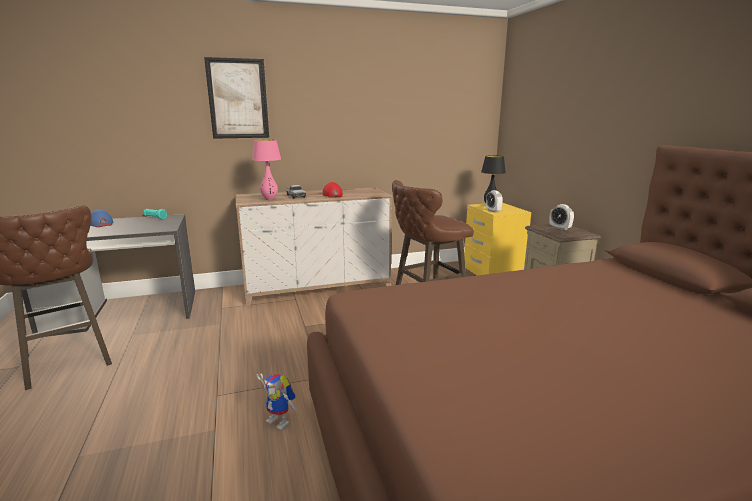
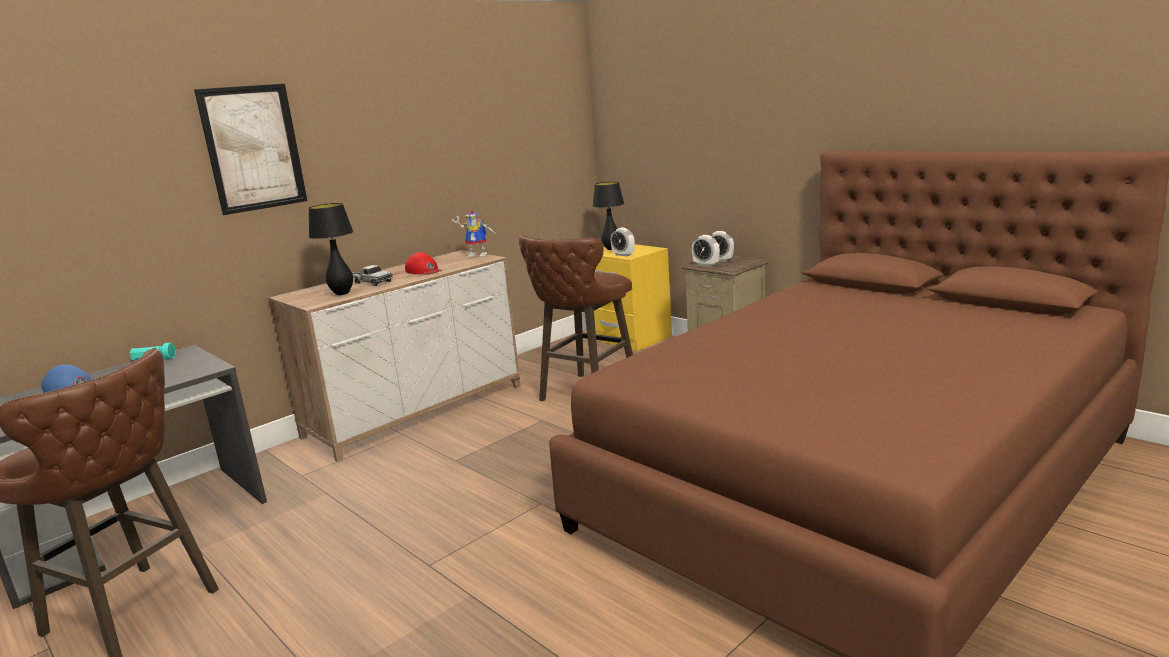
camera: 25 degrees left, 0 degrees up
pink table lamp [252,139,281,200] -> black table lamp [309,203,353,295]
toy robot [256,373,299,430] -> toy robot moved to [452,211,498,258]
none -> alarm clock [692,235,720,267]

